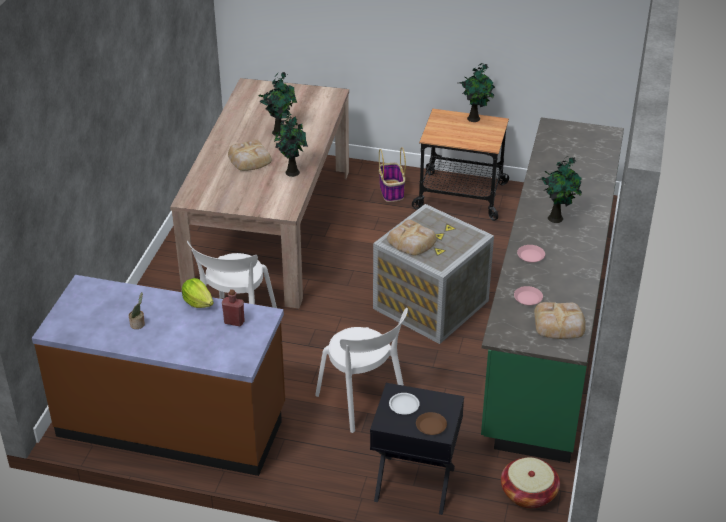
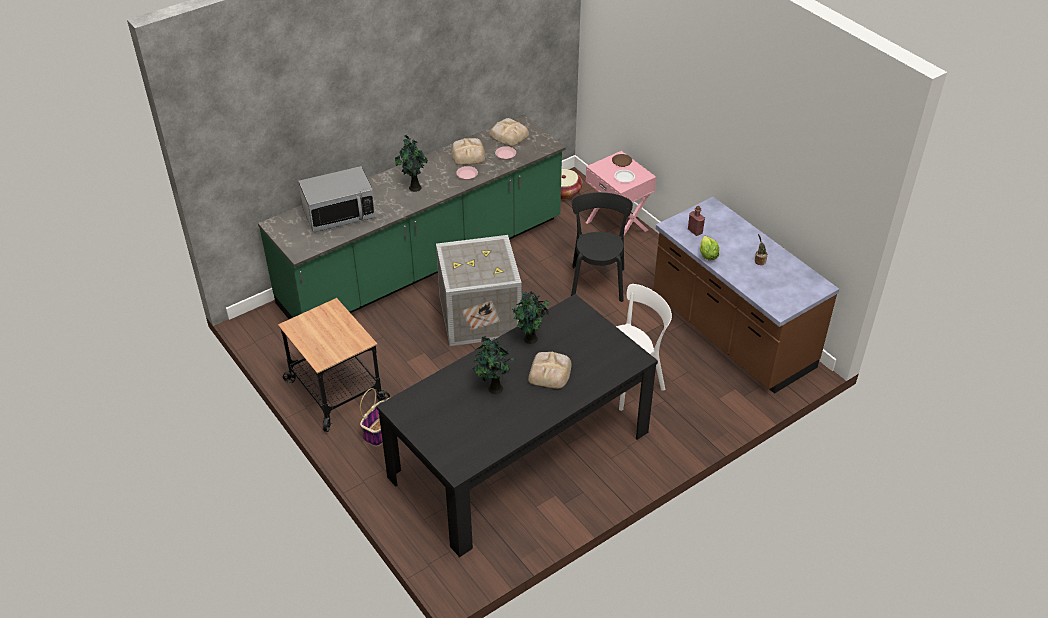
camera: 140 degrees left, 5 degrees up
beige dining table [170,78,349,308] -> black dining table [376,294,658,557]
white chair [315,308,408,433] -> black chair [571,192,633,302]
black nightstand [370,383,464,515] -> pink nightstand [586,151,656,236]
bread [387,220,437,255] -> bread moved to [451,138,486,165]
potted plant [459,63,495,122] -> none
none -> microwave [298,166,376,233]

